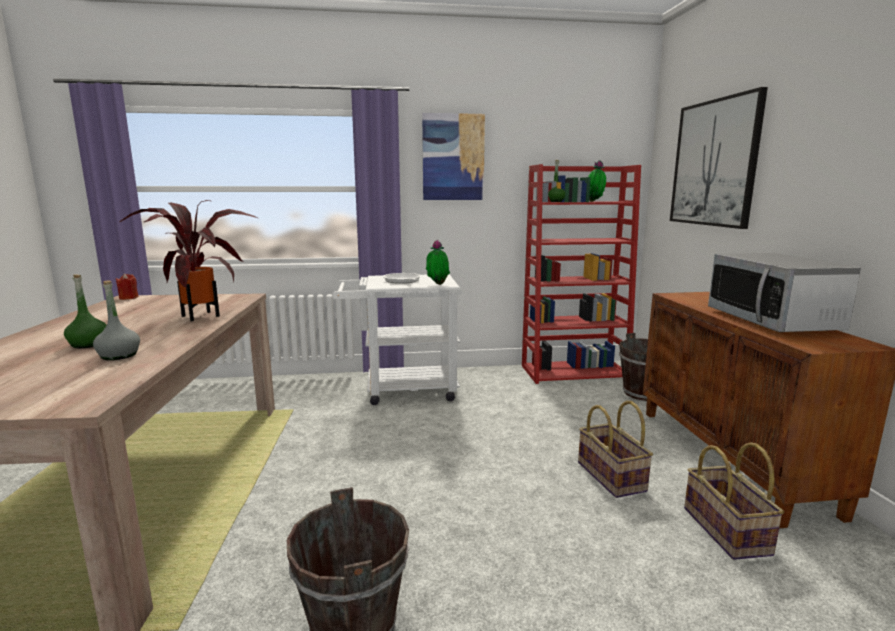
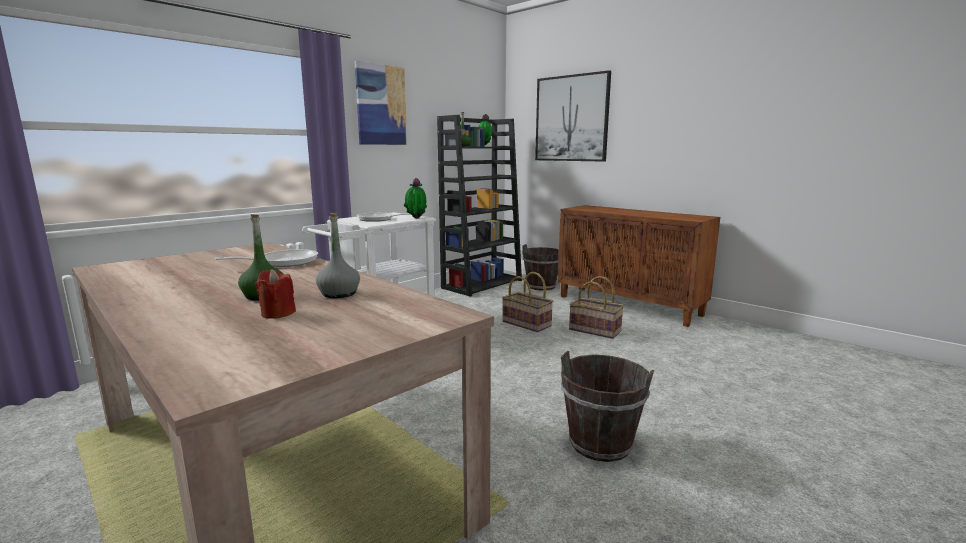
camera: 40 degrees left, 0 degrees up
red candle [116,274,139,300] -> red candle moved to [255,269,296,319]
potted plant [120,200,258,321] -> frying pan [215,249,318,267]
red bookcase [522,164,641,384] -> black bookcase [437,115,522,297]
basket [684,443,784,560] -> basket moved to [502,272,553,332]
microwave [708,253,861,332] -> none

